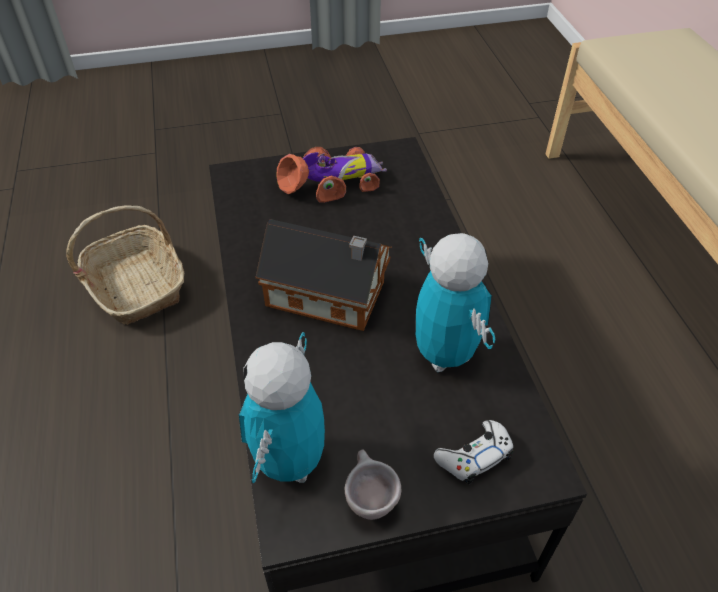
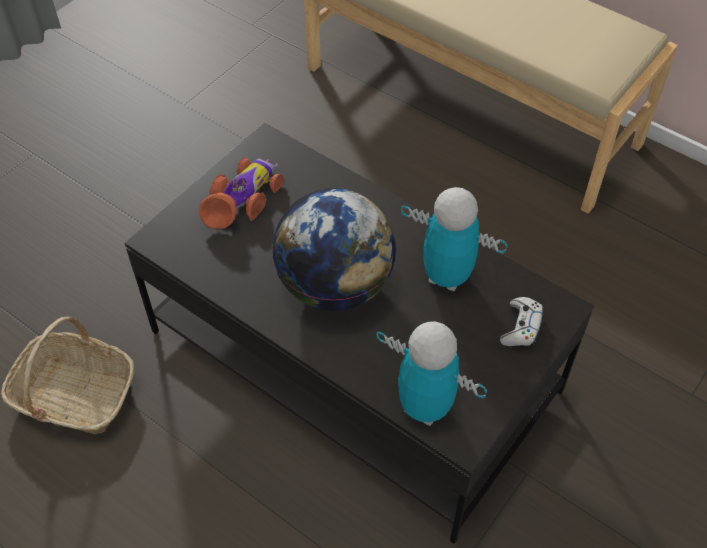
camera: 40 degrees left, 5 degrees up
toy robot [239,332,325,483] -> toy robot turned 150 degrees clockwise [376,321,487,426]
toy house [256,219,392,331] -> globe [272,188,396,311]
beige cup [345,449,401,520] -> none

